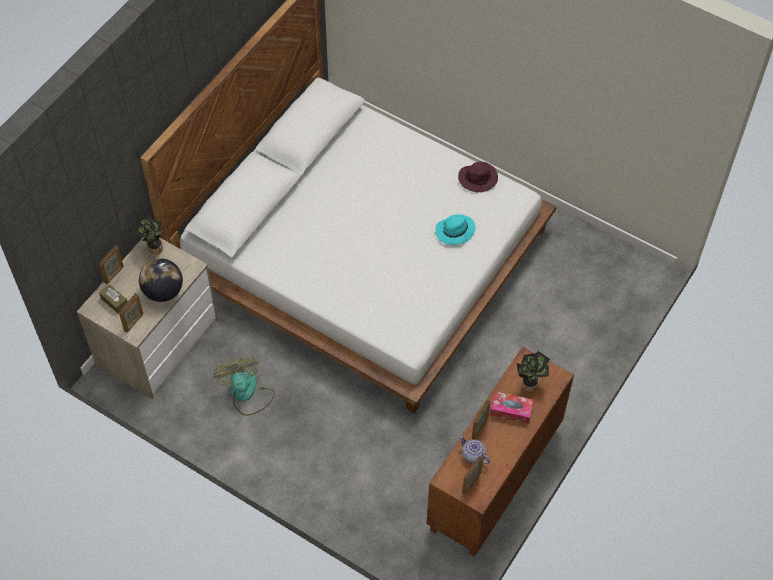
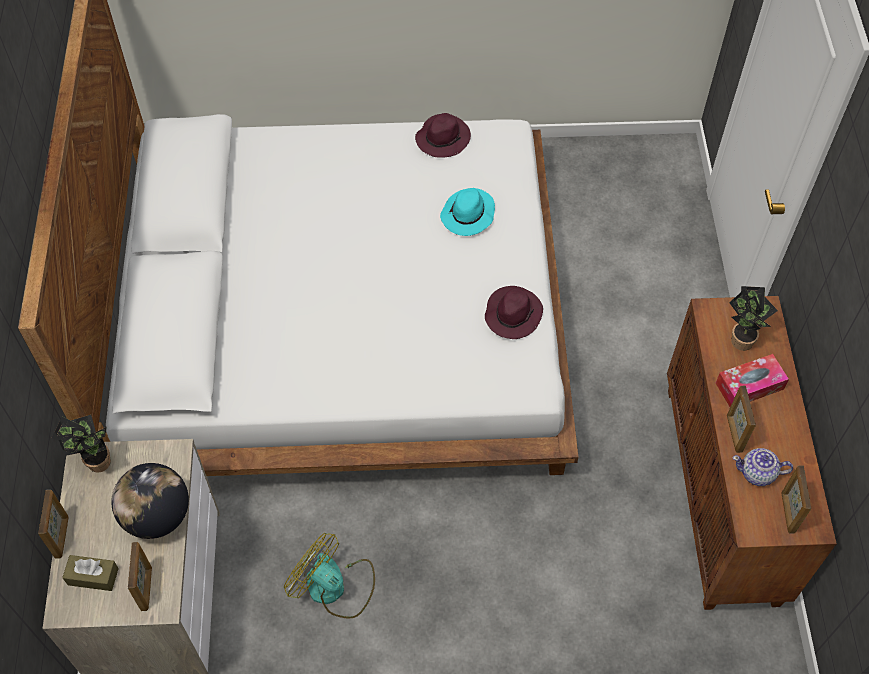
camera: 35 degrees left, 0 degrees up
none -> purple hat [485,286,543,339]

